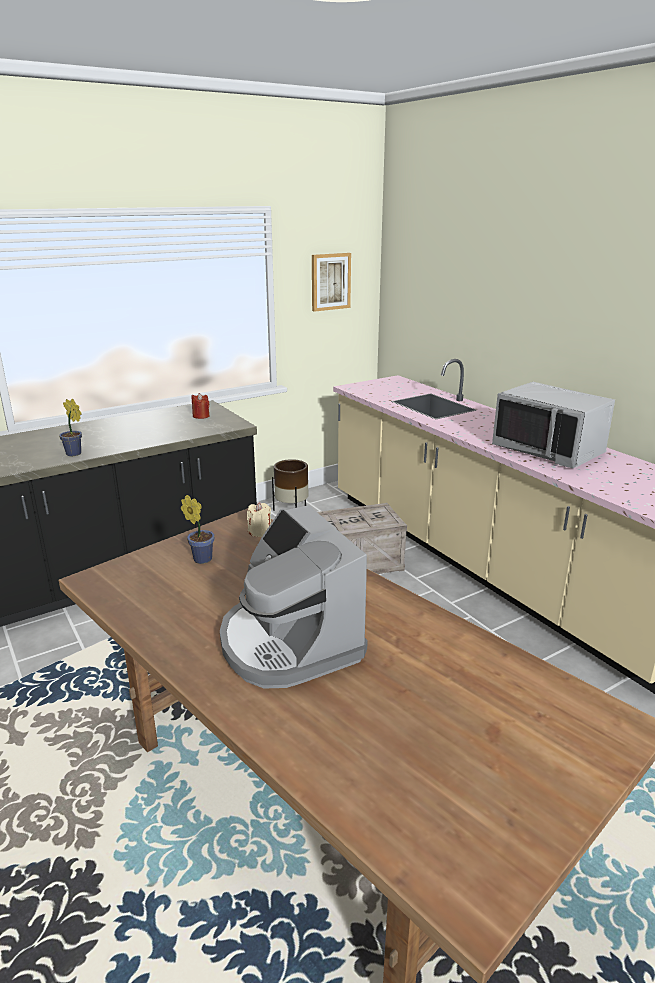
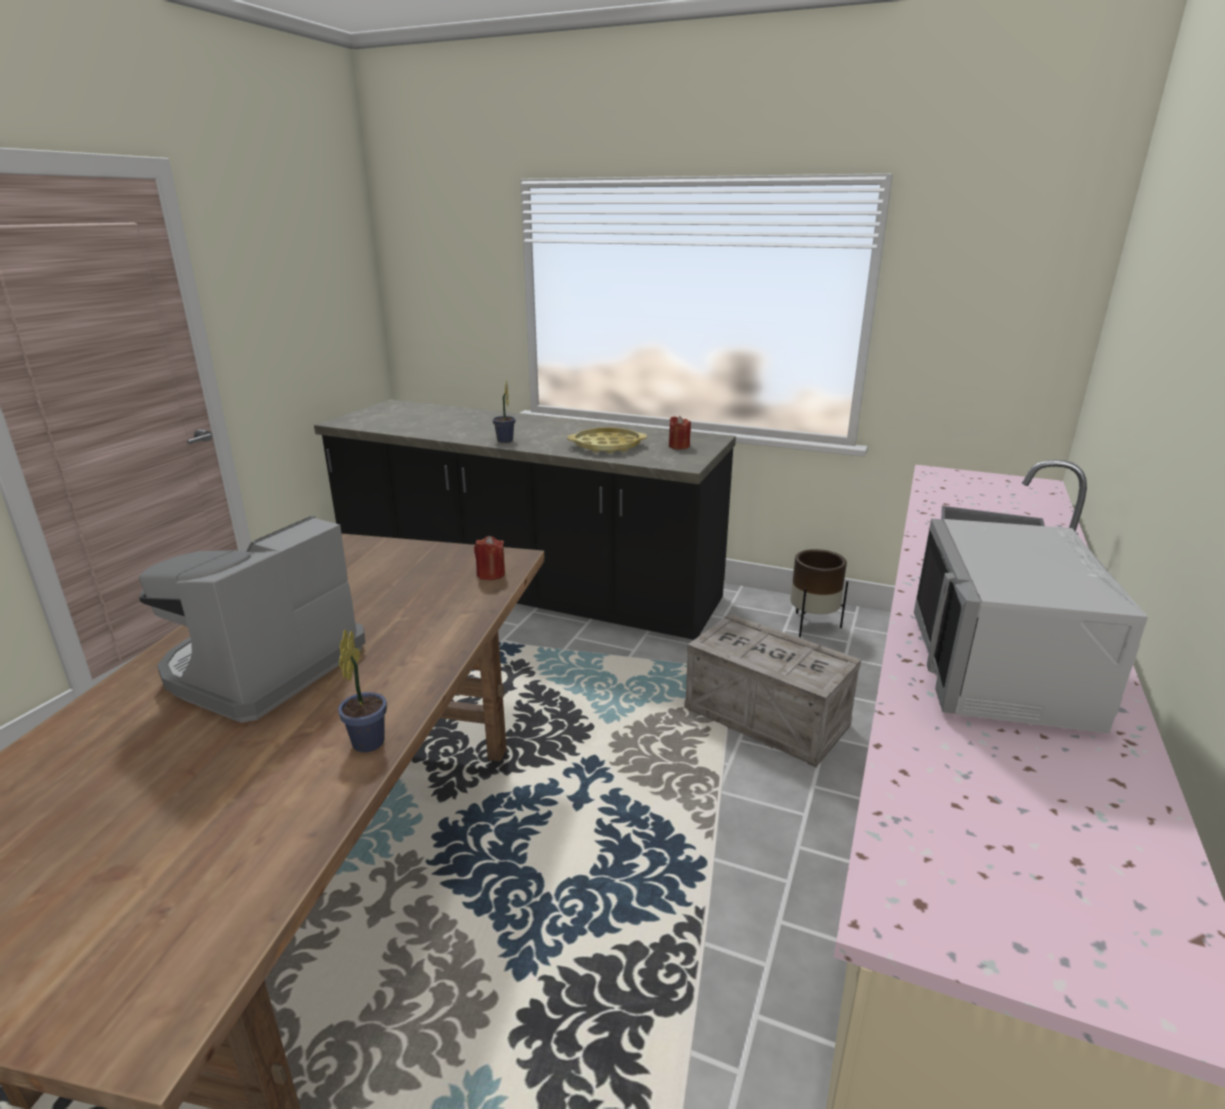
camera: 55 degrees right, 0 degrees up
potted plant [181,495,215,564] -> potted plant moved to [338,629,387,753]
beige candle [247,502,271,537] -> red candle [474,536,505,580]
picture [312,253,351,312] -> none
none -> yellow tray [567,427,647,453]

